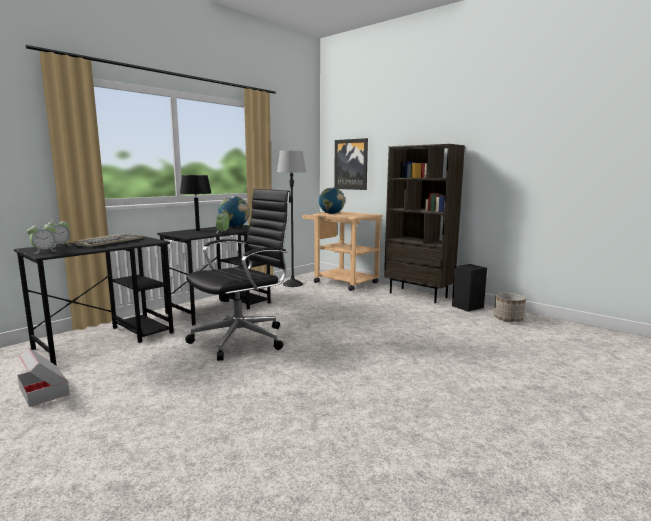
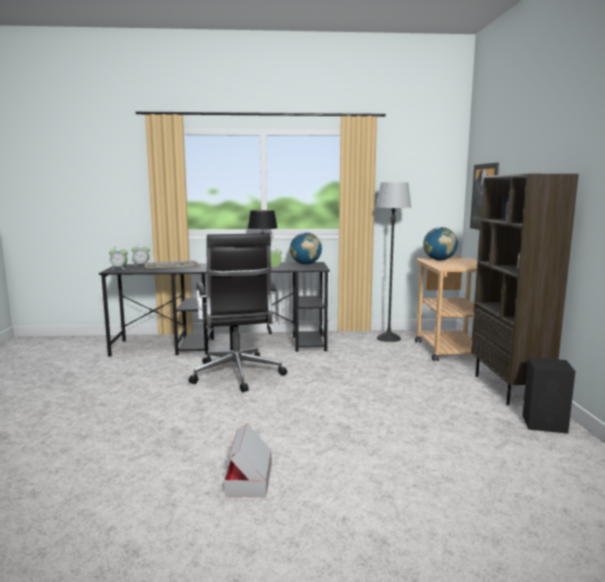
camera: 45 degrees right, 0 degrees up
cardboard box [17,348,70,407] -> cardboard box moved to [224,423,272,497]
black office chair [185,189,291,361] -> black office chair turned 75 degrees clockwise [188,233,287,392]
planter [494,293,526,322] -> none

